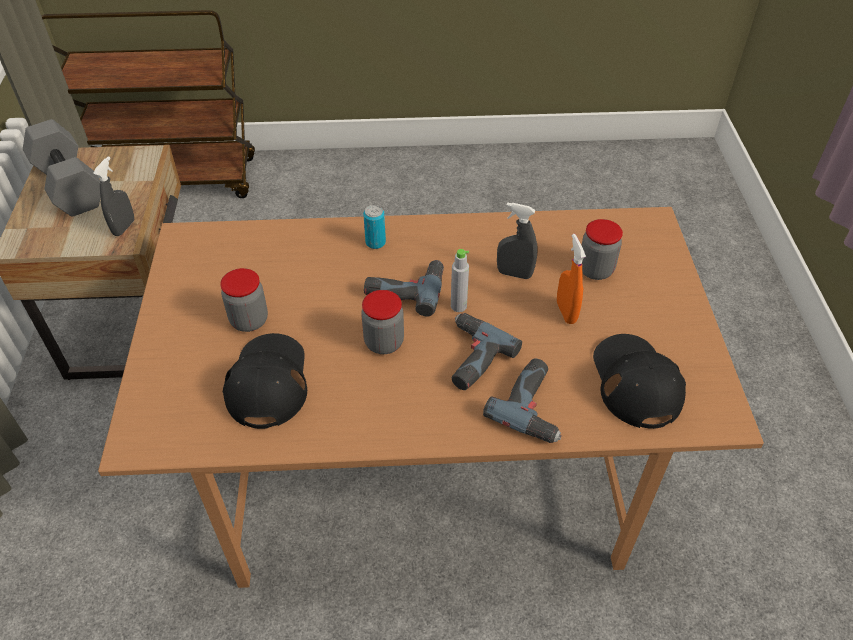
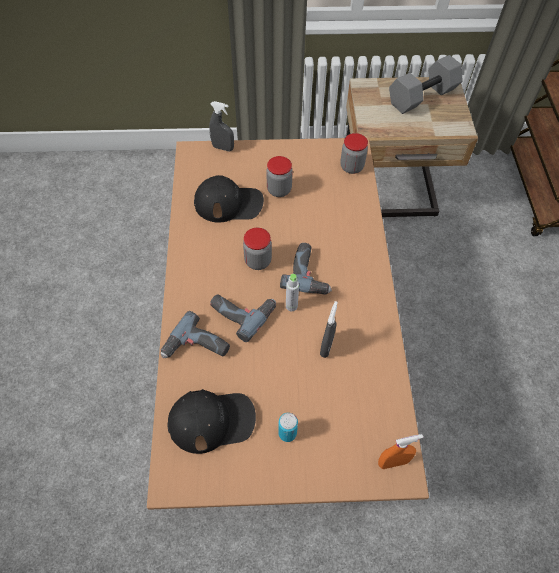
camera: 90 degrees right, 10 degrees up
grey spray bottle [93,156,134,236] -> grey spray bottle moved to [209,101,234,151]
can [363,205,386,249] -> can moved to [278,413,298,442]
orange spray bottle [557,234,586,324] -> orange spray bottle moved to [378,434,423,469]
jar [581,219,623,280] -> jar moved to [340,133,368,174]

